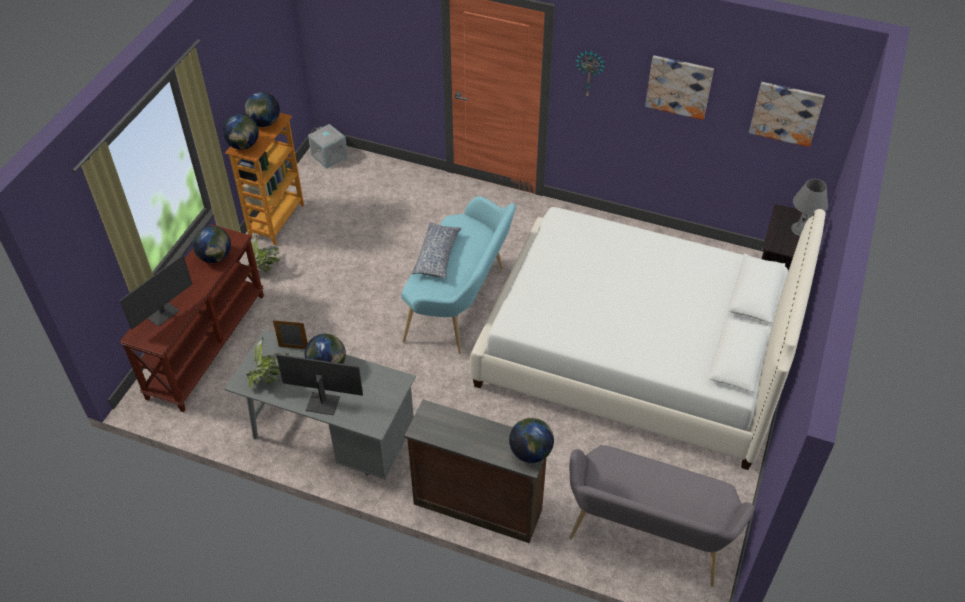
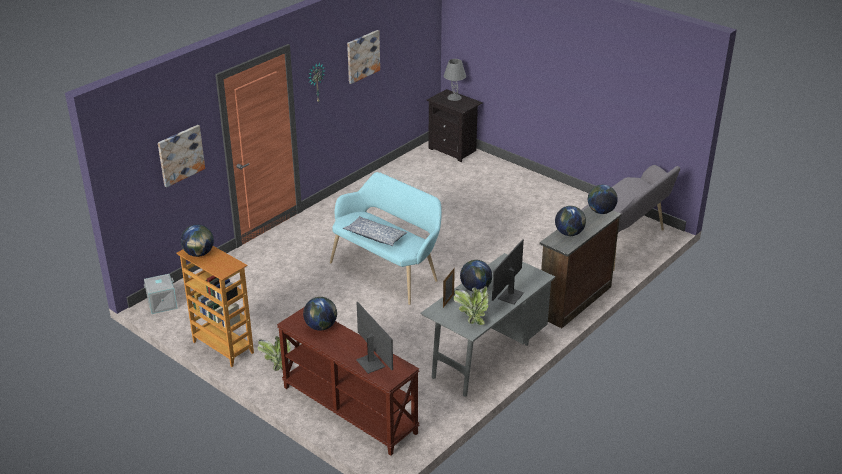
camera: 70 degrees left, 15 degrees down
globe [223,114,259,150] -> globe moved to [555,206,586,236]
white bed [470,207,826,470] -> none
picture [749,82,825,147] -> picture moved to [158,125,205,188]

